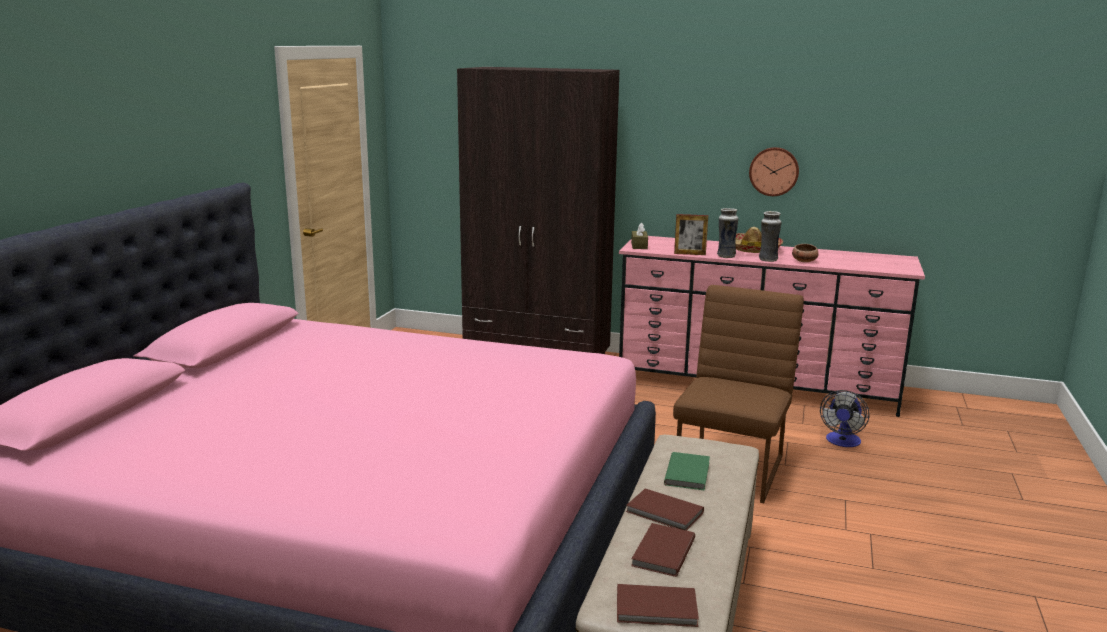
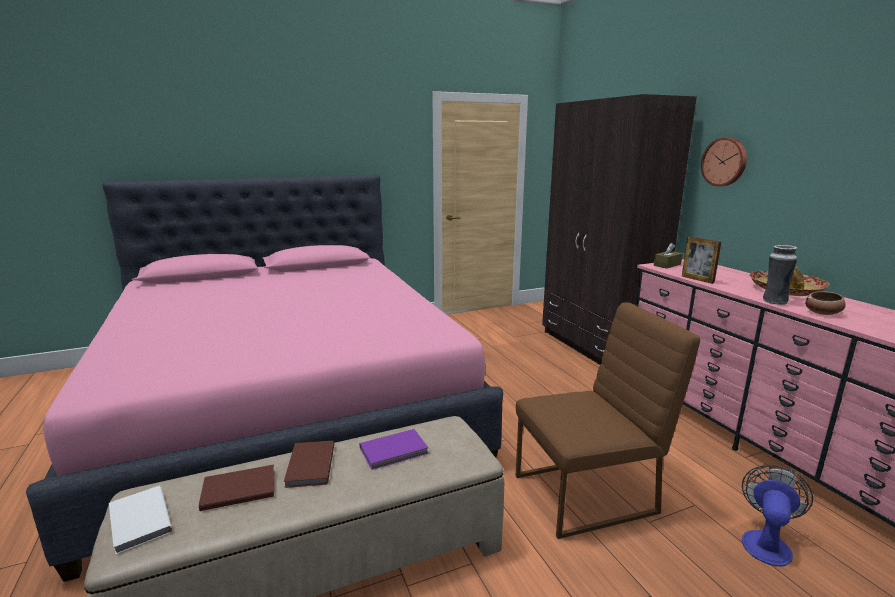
camera: 50 degrees right, 0 degrees up
brown book [617,584,699,627] -> white book [109,486,172,555]
green book [664,452,710,490] -> purple book [359,429,429,470]
vase [717,208,738,258] -> none
wall clock [749,147,799,196] -> wall clock moved to [701,137,747,186]
fan [820,390,869,447] -> fan turned 135 degrees clockwise [742,465,813,567]

